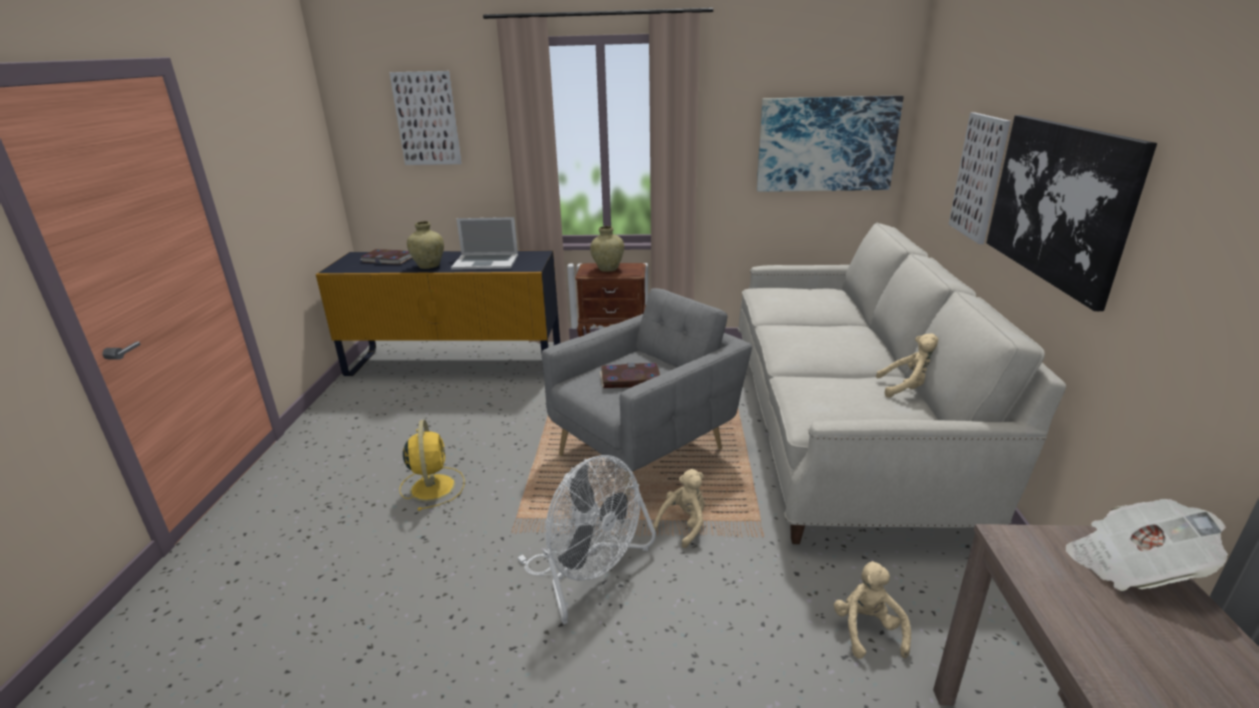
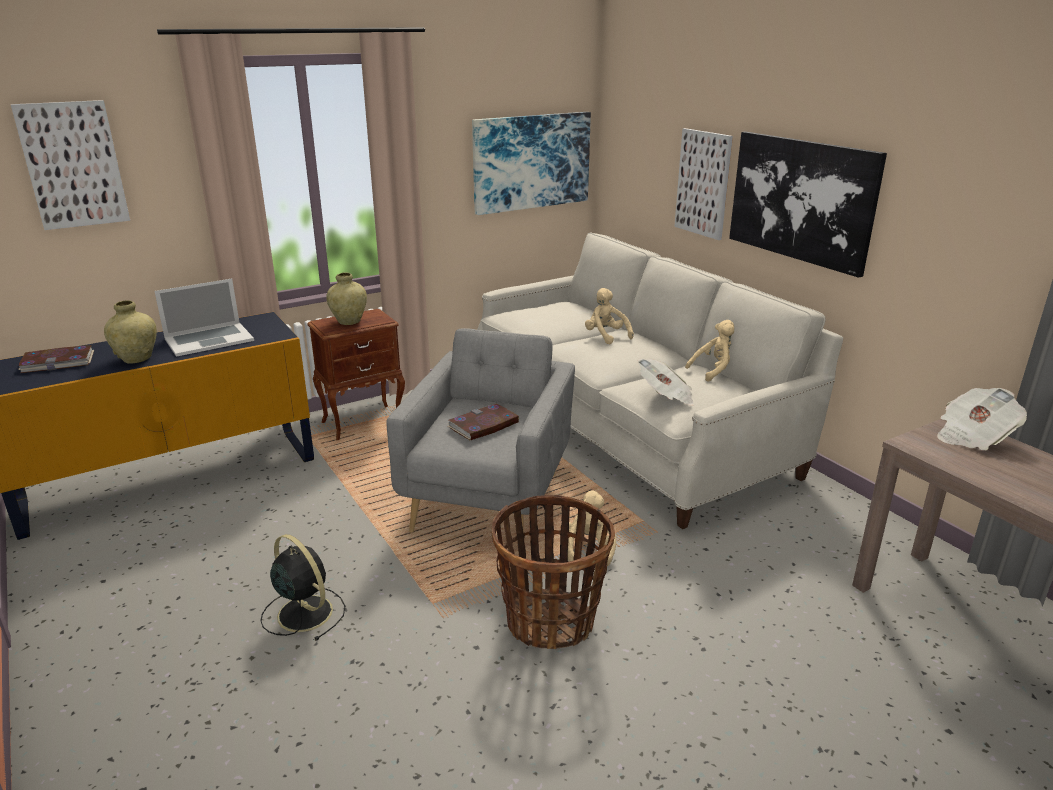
camera: 35 degrees left, 0 degrees up
yellow fan [399,420,465,511] -> black fan [261,534,345,641]
white fan [518,455,656,624] -> basket [492,495,615,649]
beige plush toy [834,561,911,659] -> beige plush toy moved to [585,288,634,344]
none -> newspaper [638,359,693,406]

